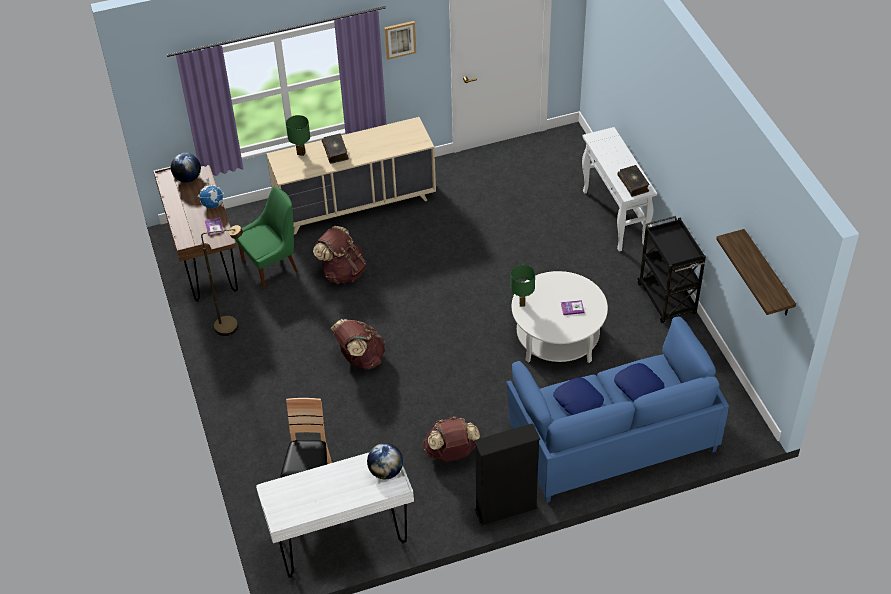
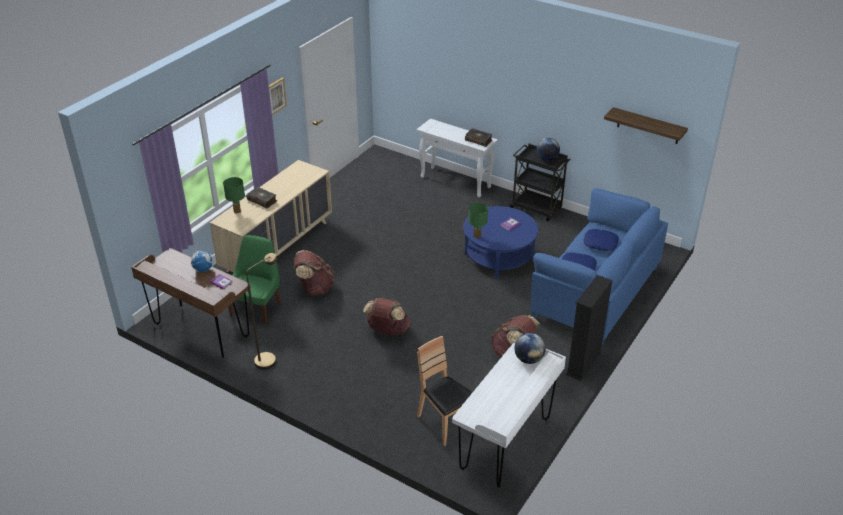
camera: 40 degrees left, 10 degrees down
globe [171,153,201,183] -> globe moved to [536,138,560,161]
white coffee table [512,271,608,363] -> blue coffee table [463,206,538,279]

